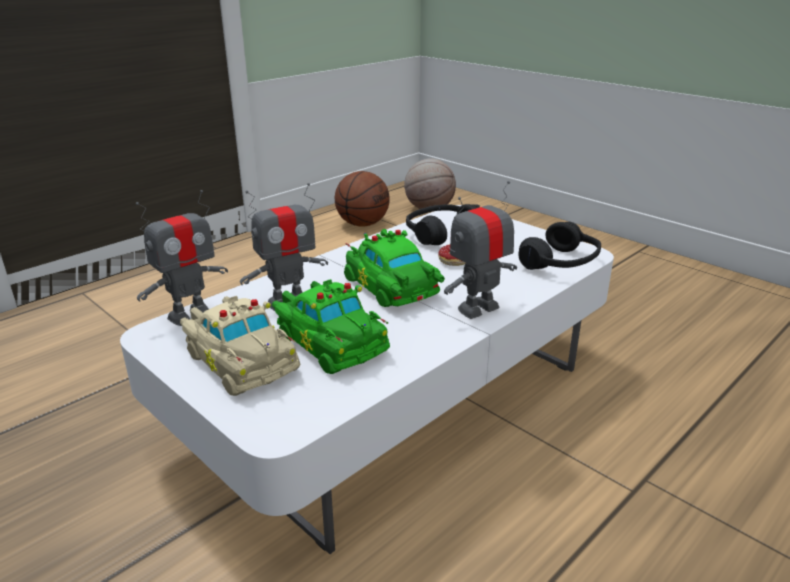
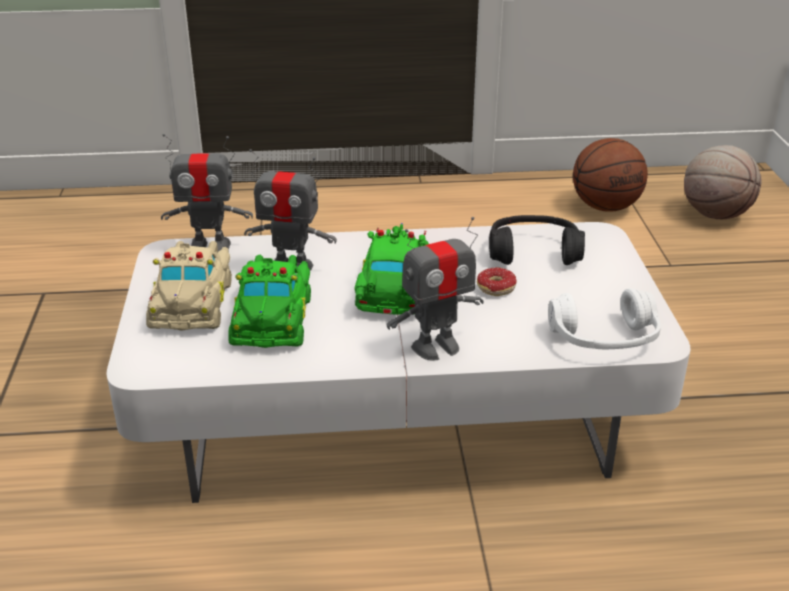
camera: 40 degrees right, 5 degrees up
toy robot [444,181,517,319] -> toy robot turned 150 degrees clockwise [386,217,484,360]
black headphones [518,222,601,270] -> white headphones [548,288,661,349]

